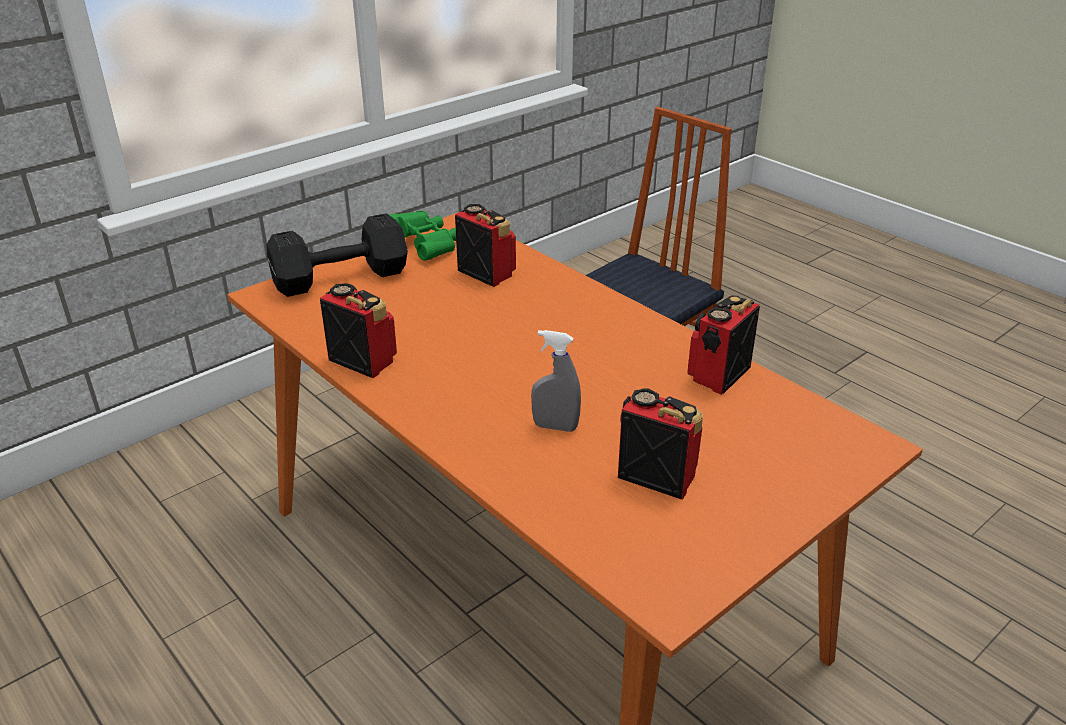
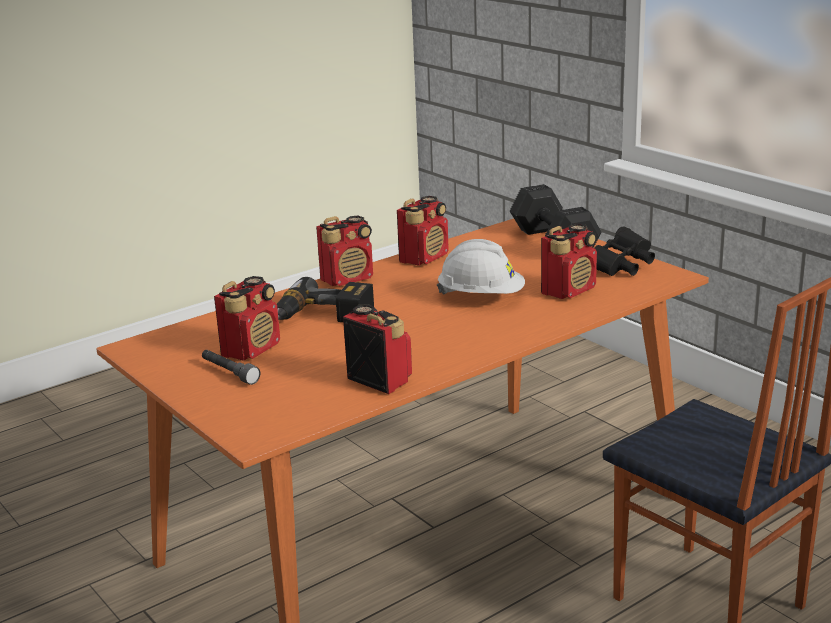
camera: 95 degrees right, 10 degrees down
green binoculars [390,211,456,261] -> black binoculars [594,226,655,276]
grey spray bottle [531,330,581,432] -> power drill [277,277,374,322]
none -> grey flashlight [202,350,260,385]
none -> radio [316,216,373,286]
none -> white hard hat [437,239,525,295]

